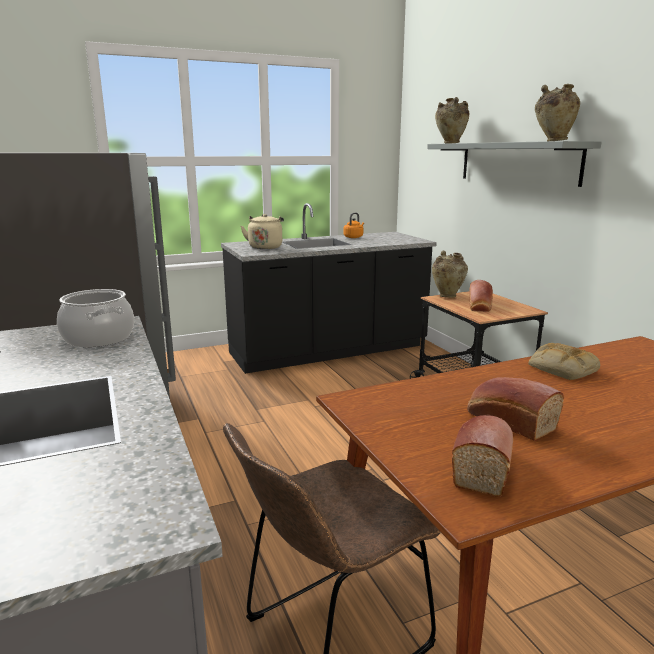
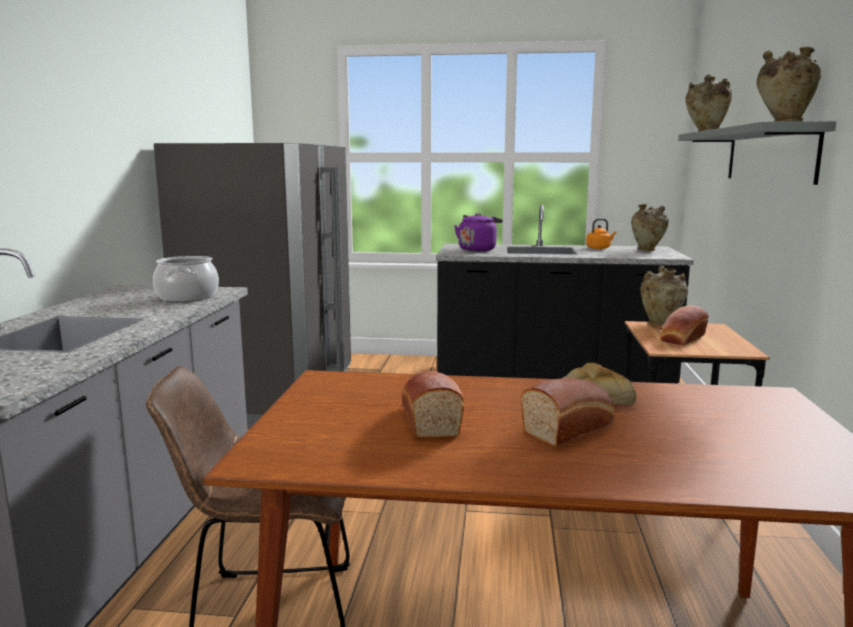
camera: 30 degrees right, 5 degrees down
beige kettle [241,214,284,249] -> purple kettle [454,213,503,252]
bread [452,415,513,497] -> bread moved to [521,378,615,447]
none -> beige vase [631,204,669,251]

